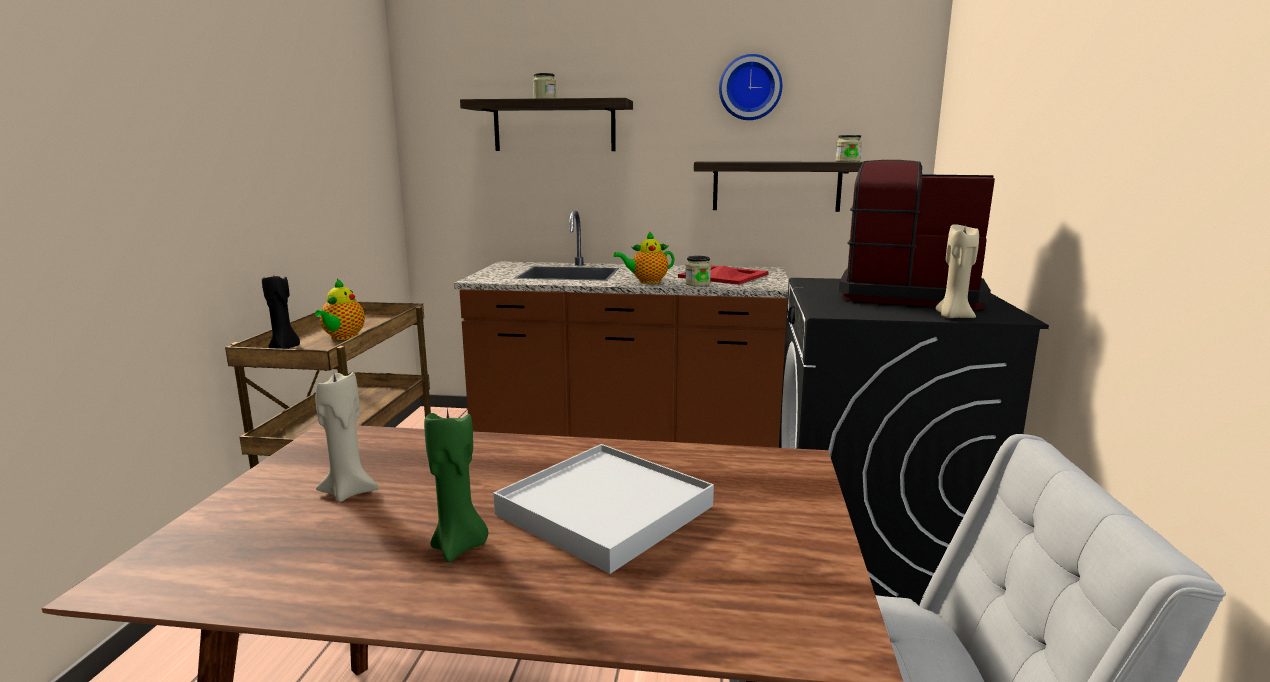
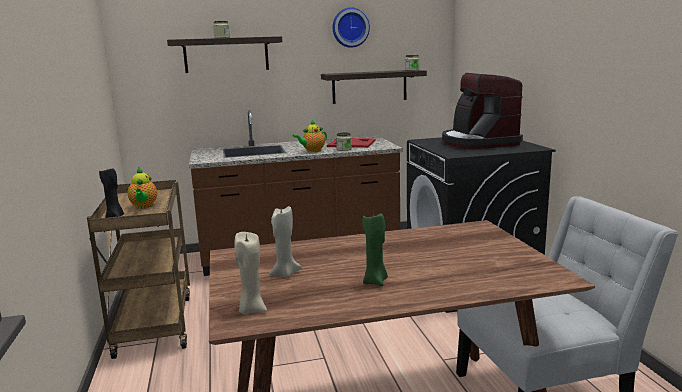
camera: 20 degrees left, 0 degrees up
white tray [493,444,714,574] -> none
coffee machine [839,160,995,310] -> coffee machine turned 105 degrees counterclockwise [442,73,523,149]
beige candle [935,224,979,318] -> beige candle moved to [234,232,267,315]

